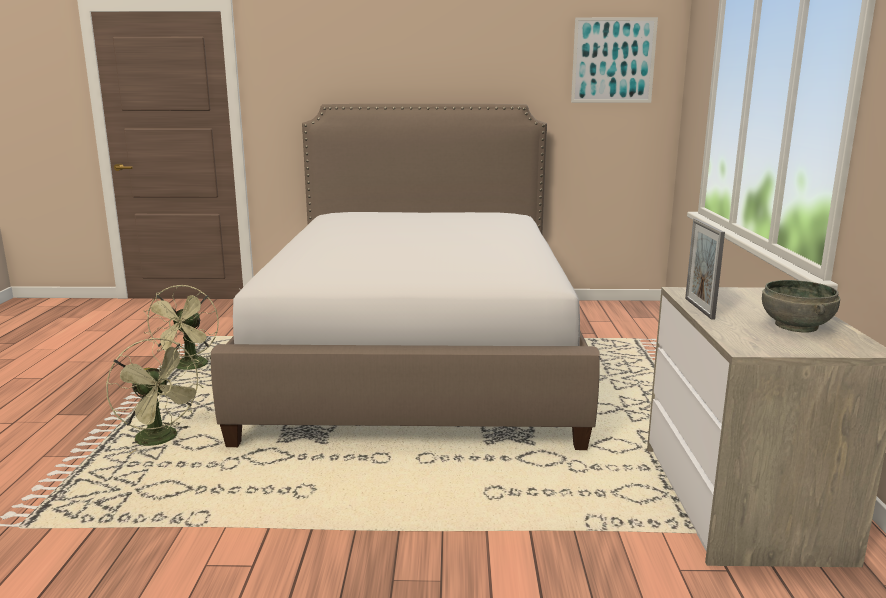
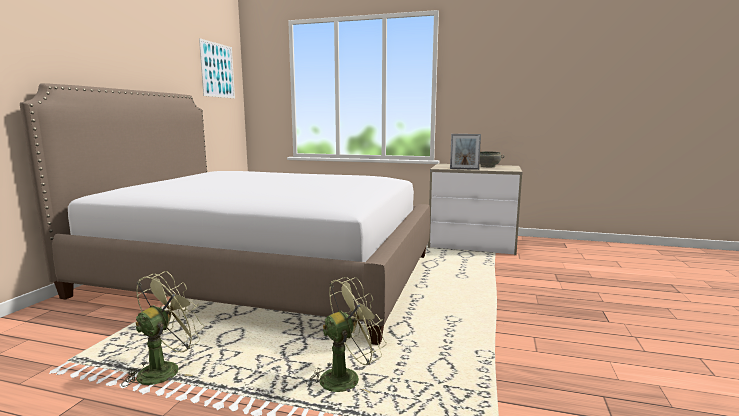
camera: 75 degrees left, 5 degrees down
green fan [144,285,219,370] -> green fan turned 75 degrees counterclockwise [121,271,204,387]

